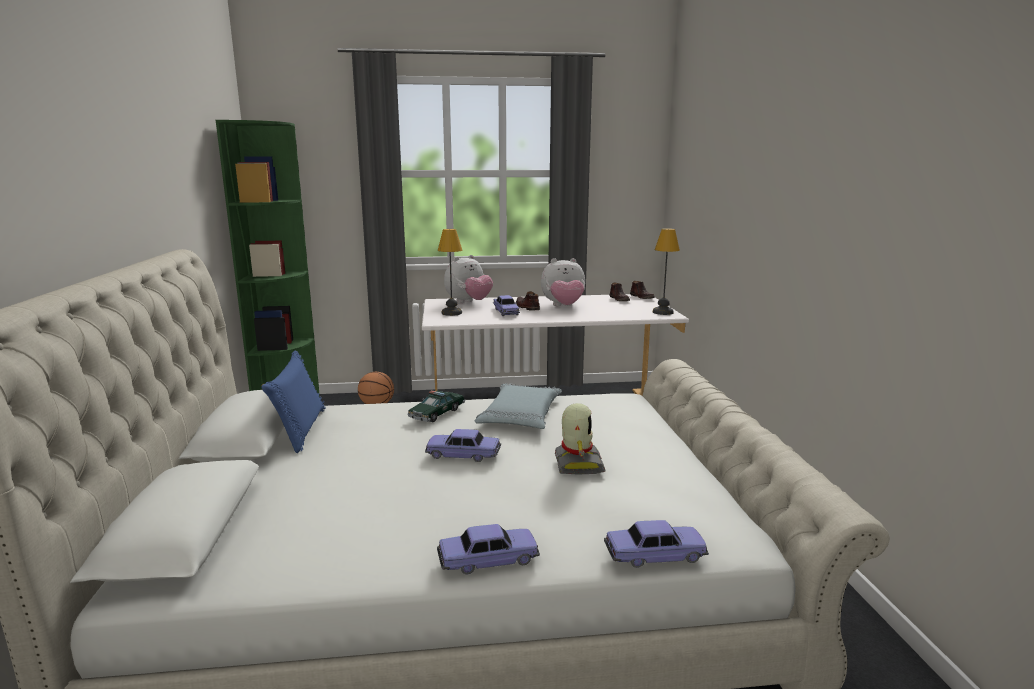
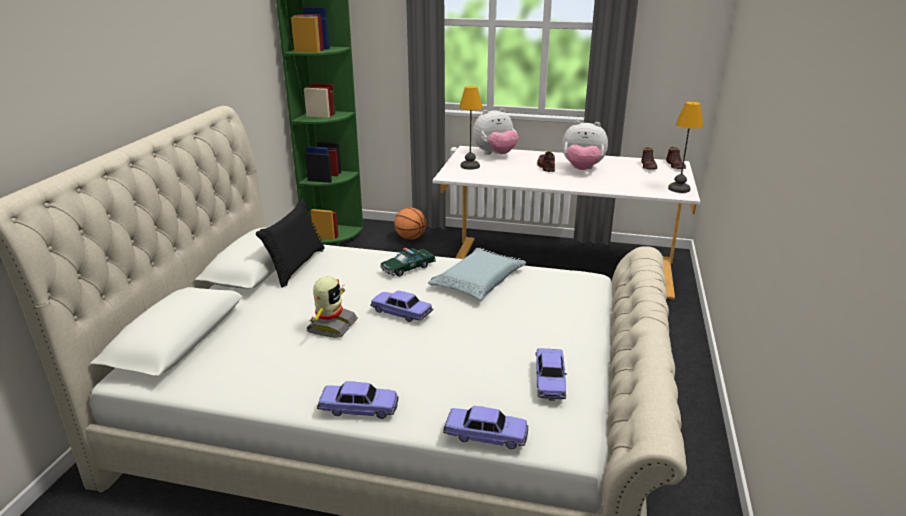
camera: 20 degrees right, 10 degrees up
blue pillow [261,351,325,453] -> black pillow [256,199,325,288]
toy car [493,295,520,316] -> toy car moved to [536,348,567,401]
toy robot [555,403,606,474] -> toy robot moved to [307,276,358,338]

